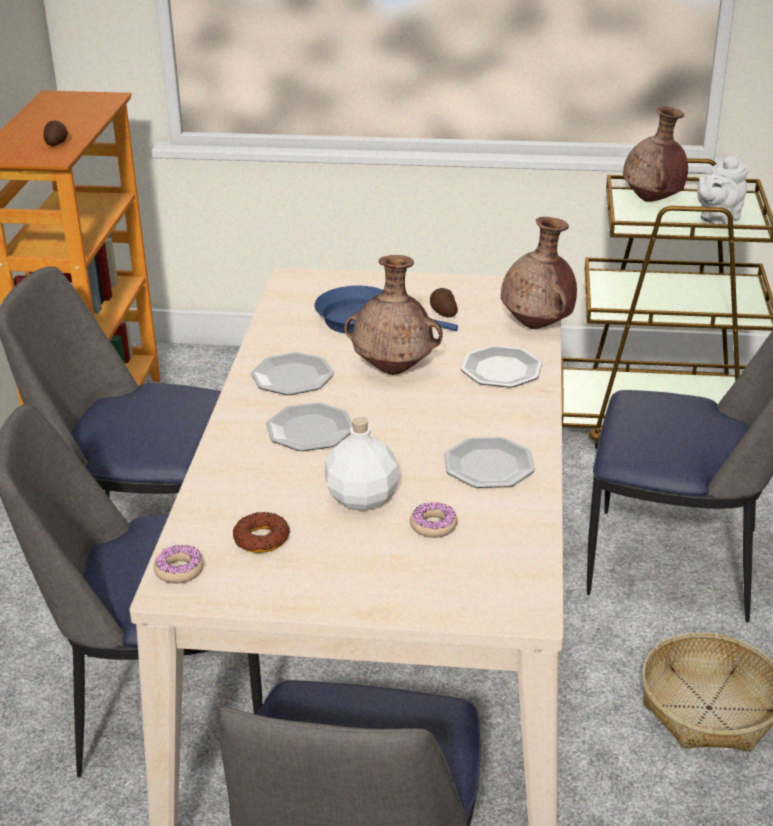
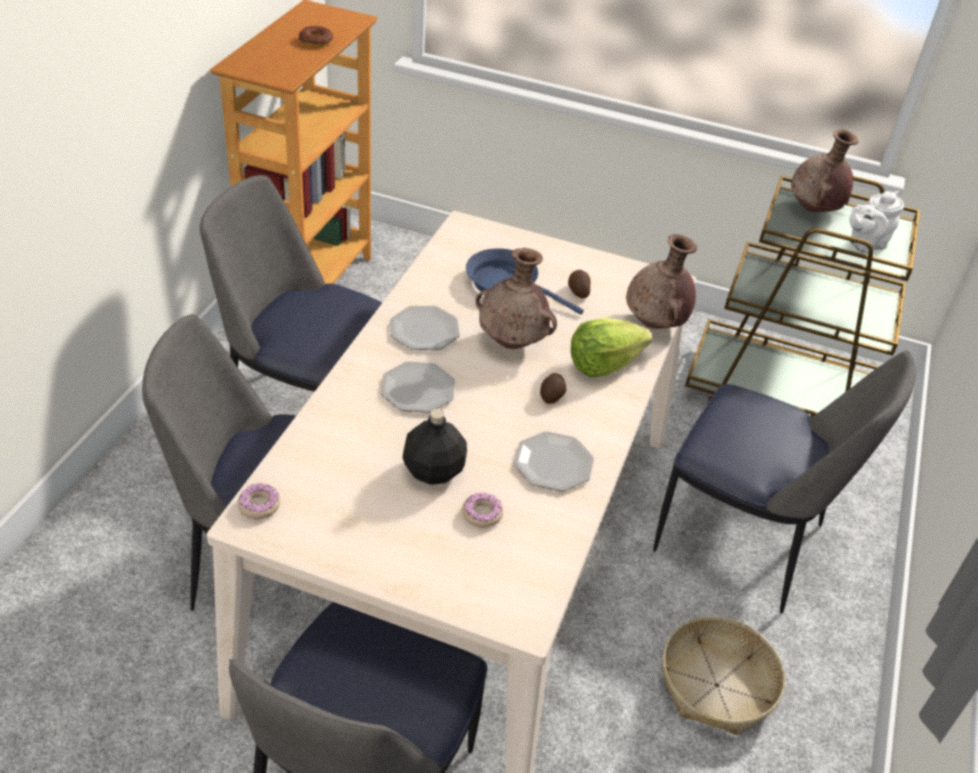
camera: 10 degrees right, 10 degrees up
potato [43,120,68,146] -> potato moved to [540,373,567,404]
donut [233,512,290,553] -> donut moved to [299,26,333,47]
white bottle [324,417,399,511] -> black bottle [402,409,467,485]
plate [461,345,542,388] -> lettuce [571,318,652,377]

